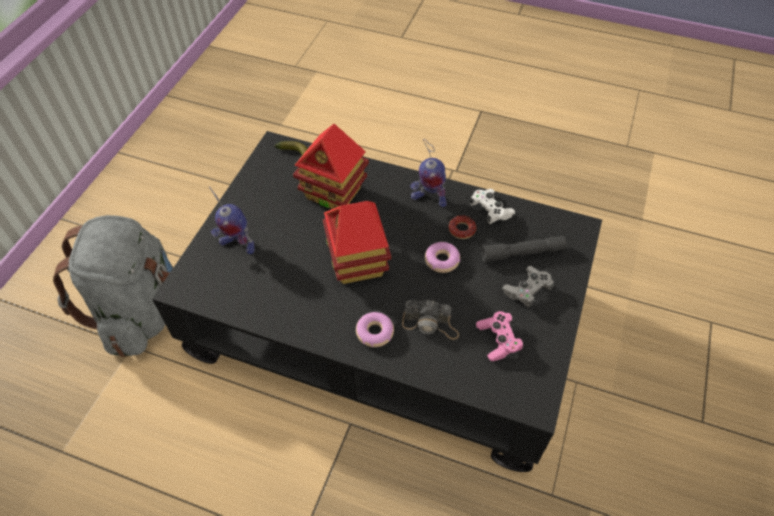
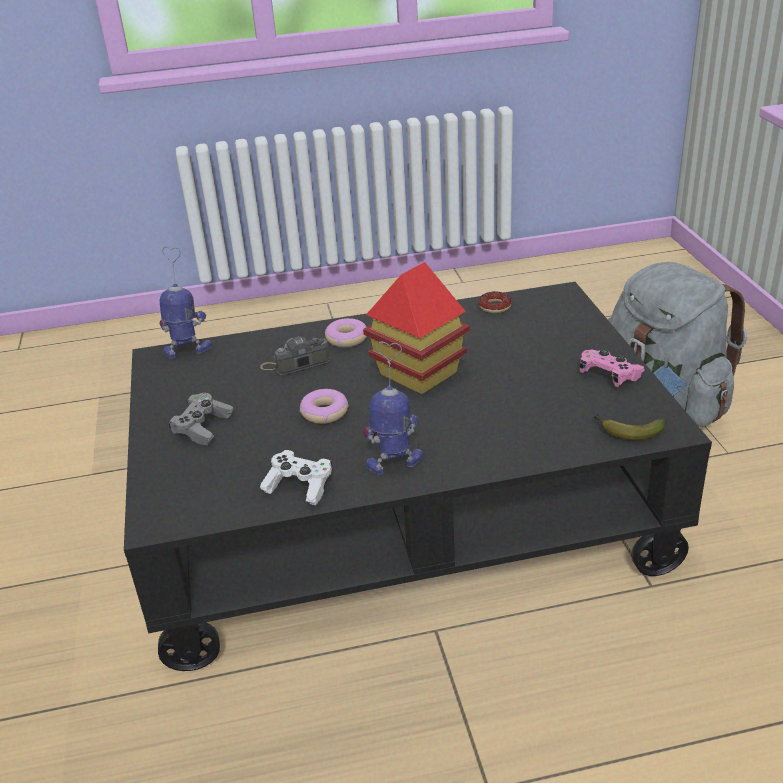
camera: 150 degrees right, 20 degrees down
toy robot [209,186,254,254] -> toy robot moved to [159,246,212,359]
toy house [293,124,369,209] -> none
donut [449,215,476,239] -> donut moved to [478,291,512,313]
pink game controller [476,311,524,361] -> pink game controller moved to [579,349,645,387]
grey flashlight [481,236,567,263] -> none

